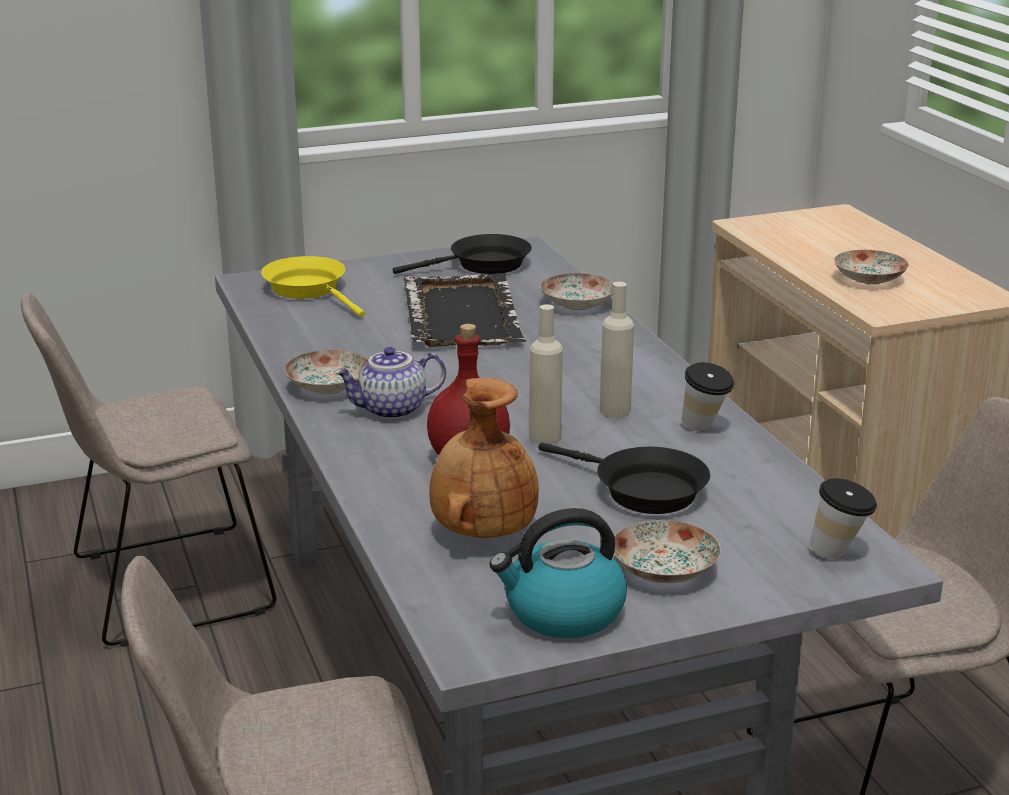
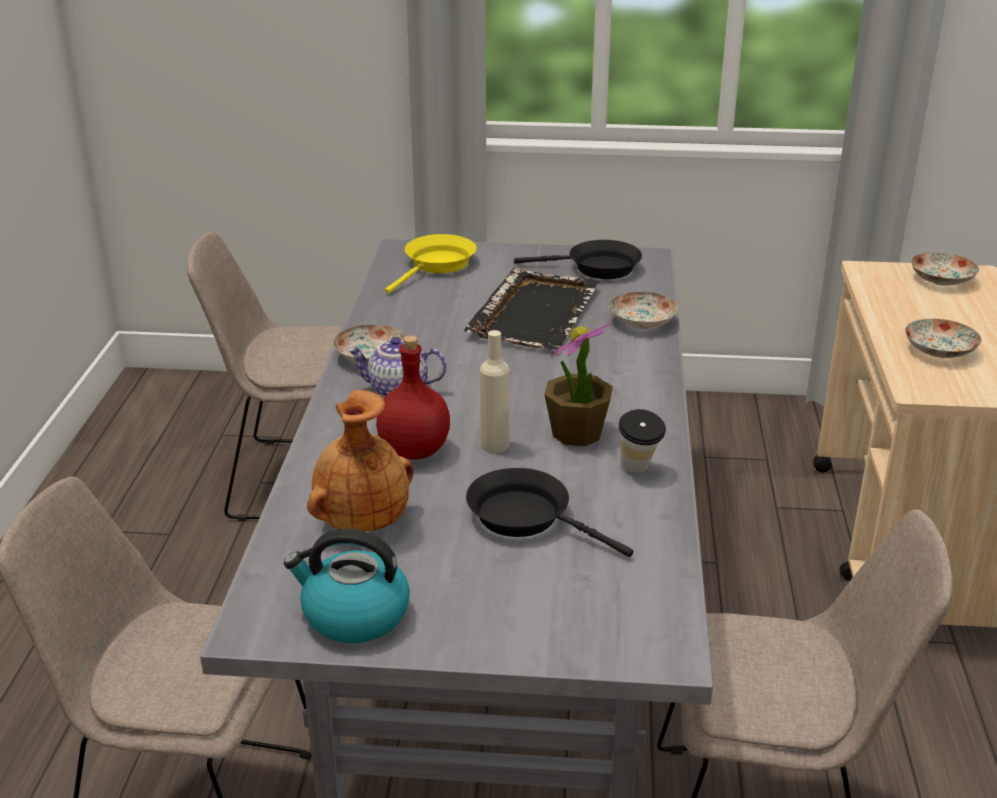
camera: 25 degrees right, 5 degrees up
yellow frying pan [261,256,365,317] -> yellow frying pan turned 45 degrees clockwise [385,234,477,294]
black frying pan [538,443,710,514] -> black frying pan turned 150 degrees clockwise [466,468,634,557]
beige bottle [600,282,634,418] -> potted plant [544,322,613,447]
plate [614,520,721,583] -> plate moved to [911,252,980,286]
cup [810,478,877,559] -> none

